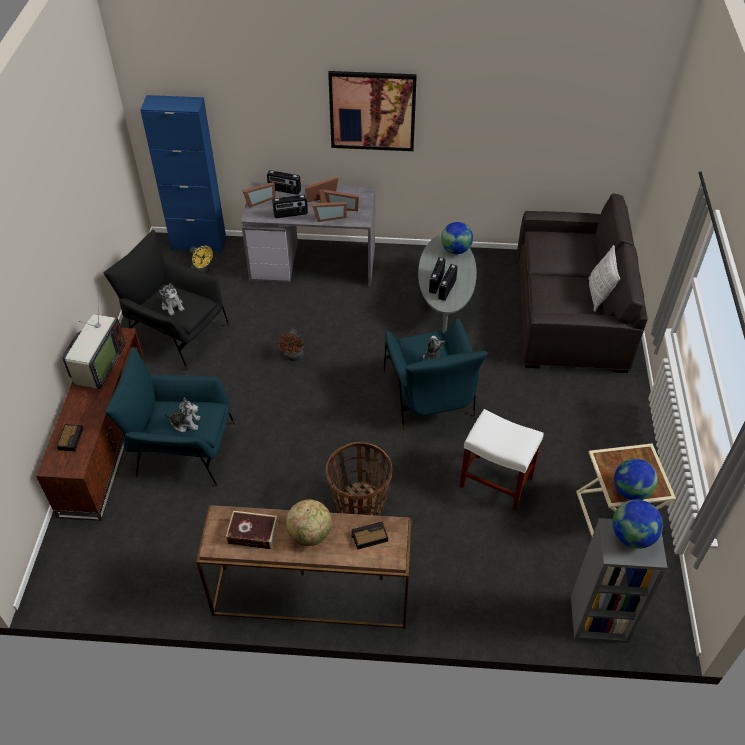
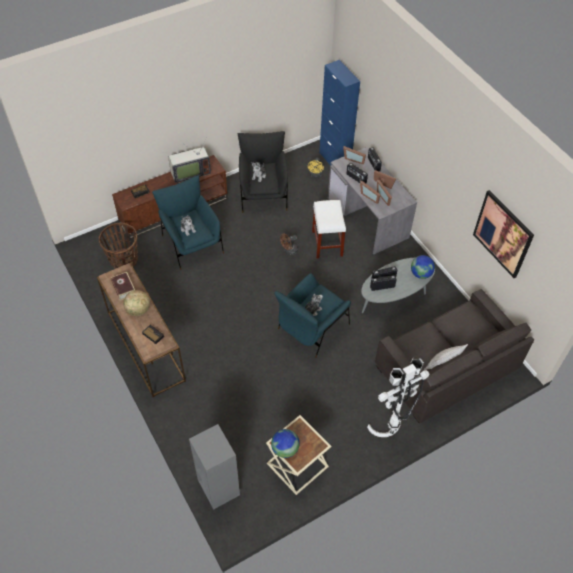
camera: 55 degrees right, 5 degrees up
basket [326,442,392,516] -> basket moved to [99,223,138,269]
picture [328,71,417,151] -> picture moved to [473,190,534,278]
white stool [460,409,544,511] -> white stool moved to [312,200,346,258]
globe [613,500,663,549] -> none
none -> white floor lamp [367,358,429,437]

